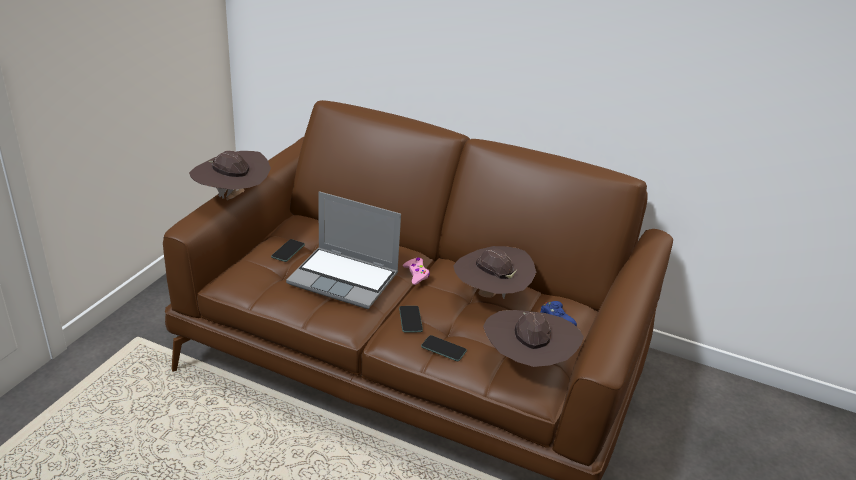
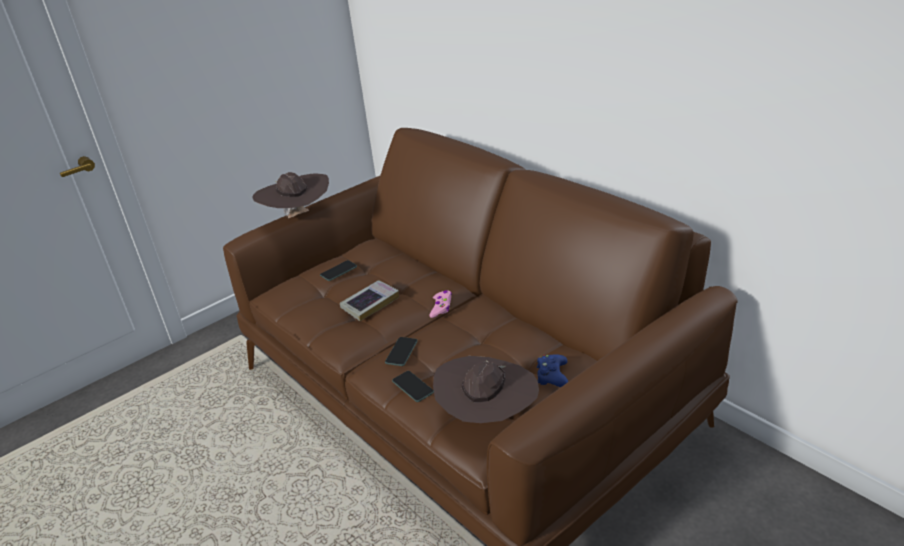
camera: 30 degrees right, 0 degrees up
laptop [286,191,401,309] -> book [340,280,399,321]
brown hat [453,246,536,299] -> none

